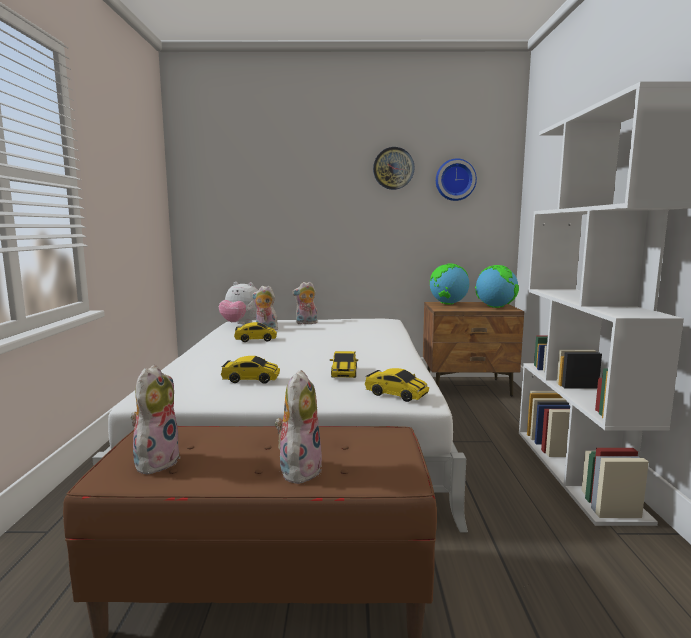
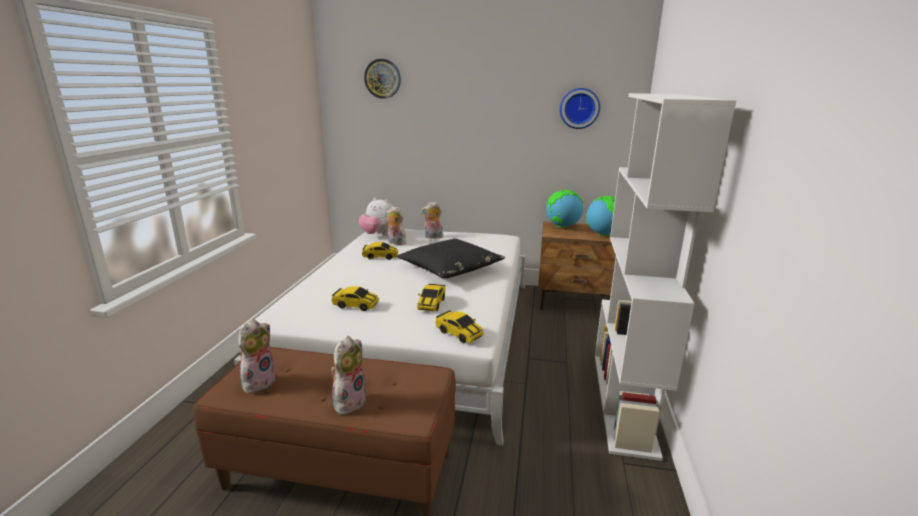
camera: 10 degrees right, 10 degrees up
wall clock [373,147,415,190] -> wall clock moved to [364,59,401,99]
none -> black pillow [397,239,505,278]

